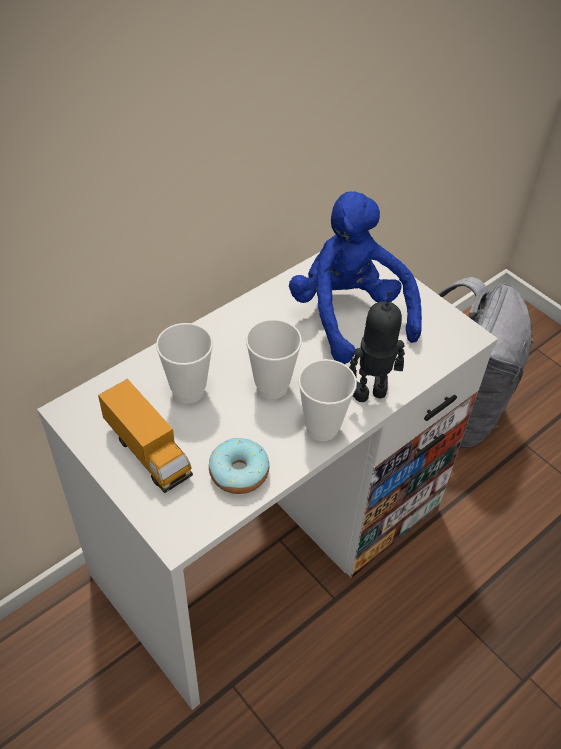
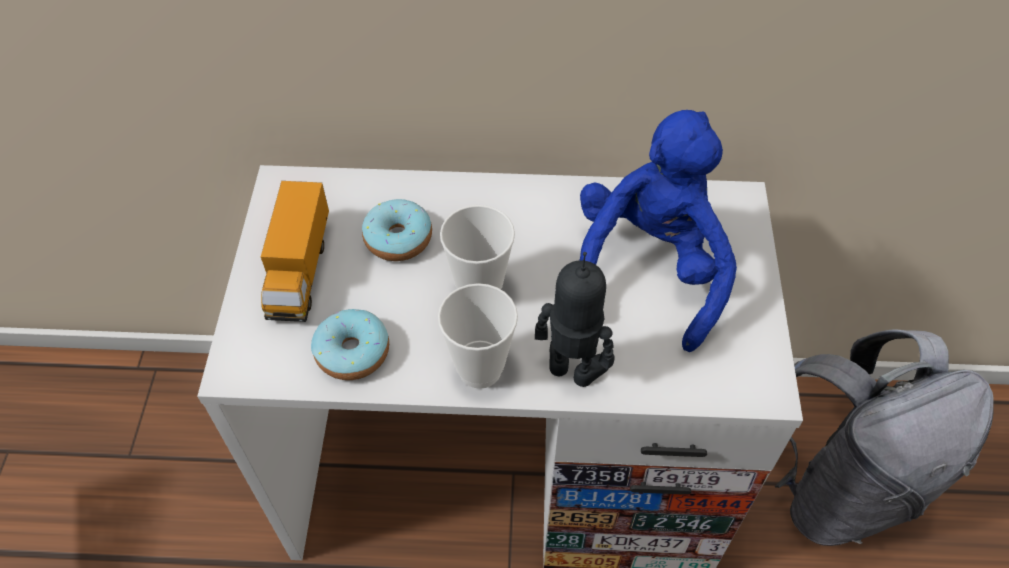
camera: 45 degrees right, 5 degrees up
cup [156,323,213,404] -> donut [362,199,432,261]

